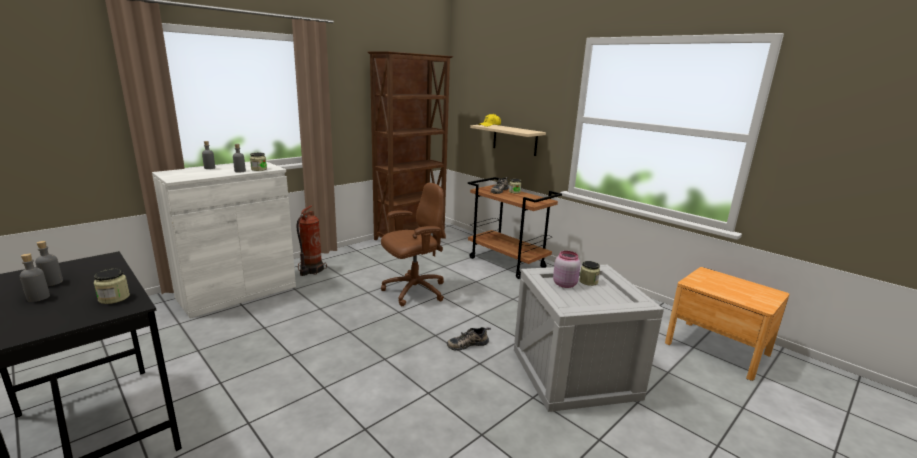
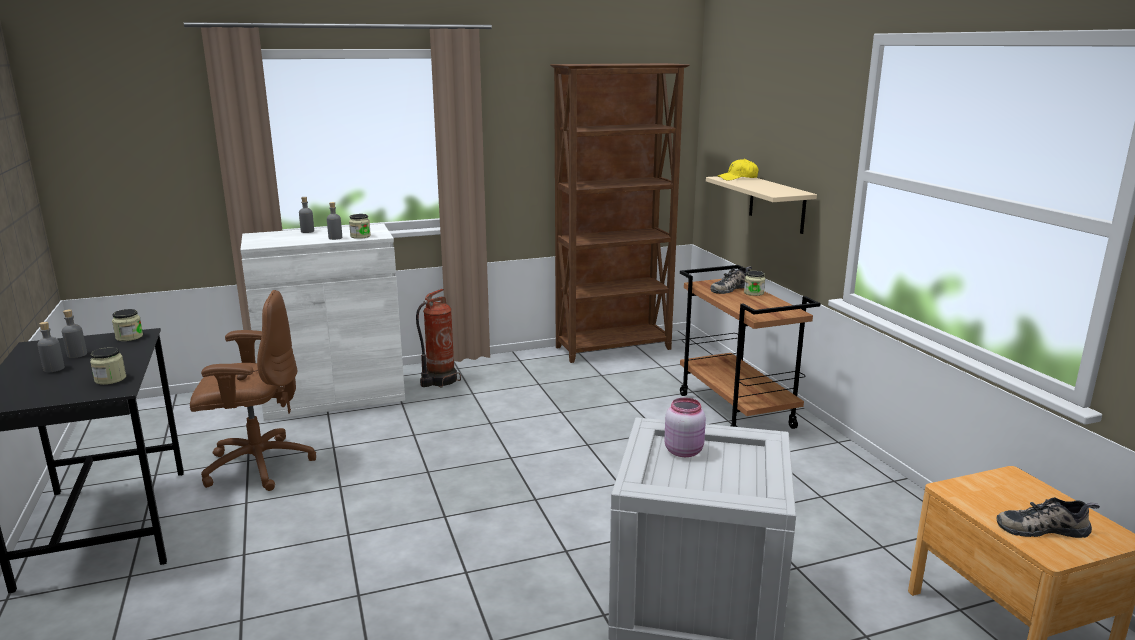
camera: 25 degrees right, 0 degrees up
brown office chair [381,183,446,306] -> brown office chair moved to [190,290,316,491]
shoe [447,327,491,351] -> shoe moved to [997,497,1100,538]
jar [579,261,600,286] -> jar moved to [112,309,143,341]

